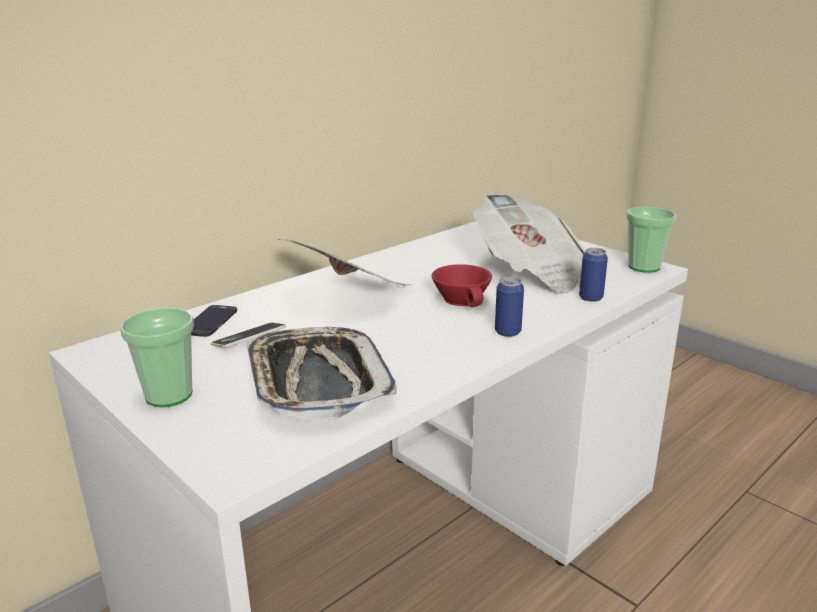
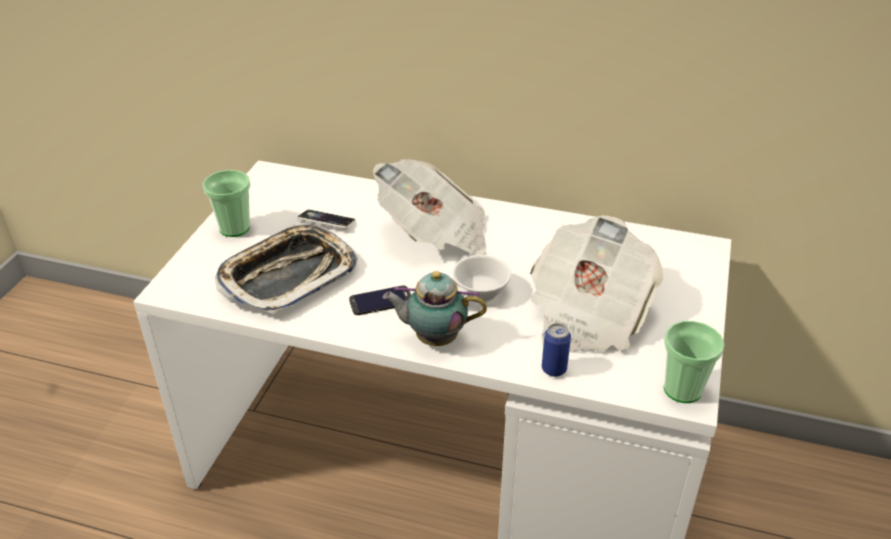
camera: 60 degrees right, 15 degrees up
phone [191,305,237,337] -> phone moved to [349,286,411,315]
red cup [432,264,492,307] -> white cup [452,255,511,303]
can [495,277,524,337] -> teapot [383,271,487,346]

